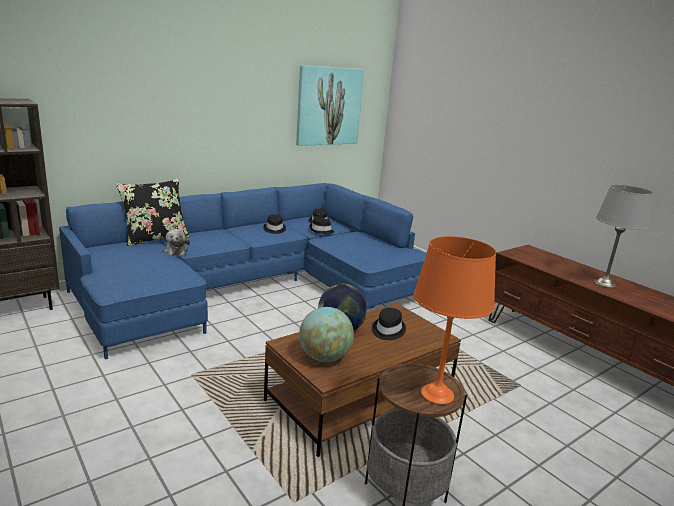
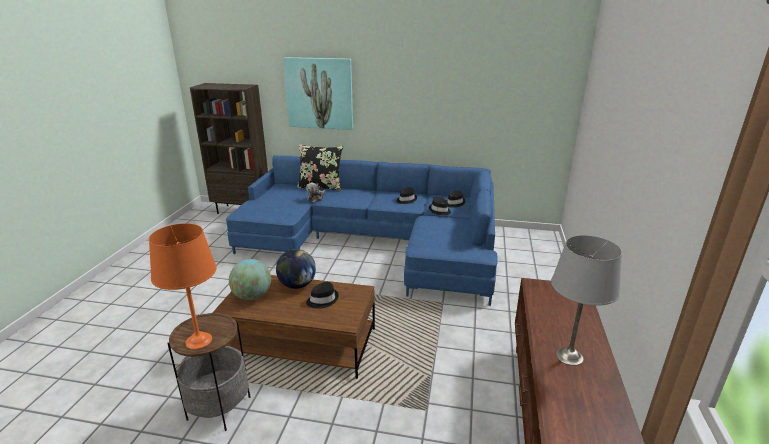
camera: 50 degrees right, 5 degrees up
picture [296,65,364,146] -> picture moved to [283,57,353,130]

